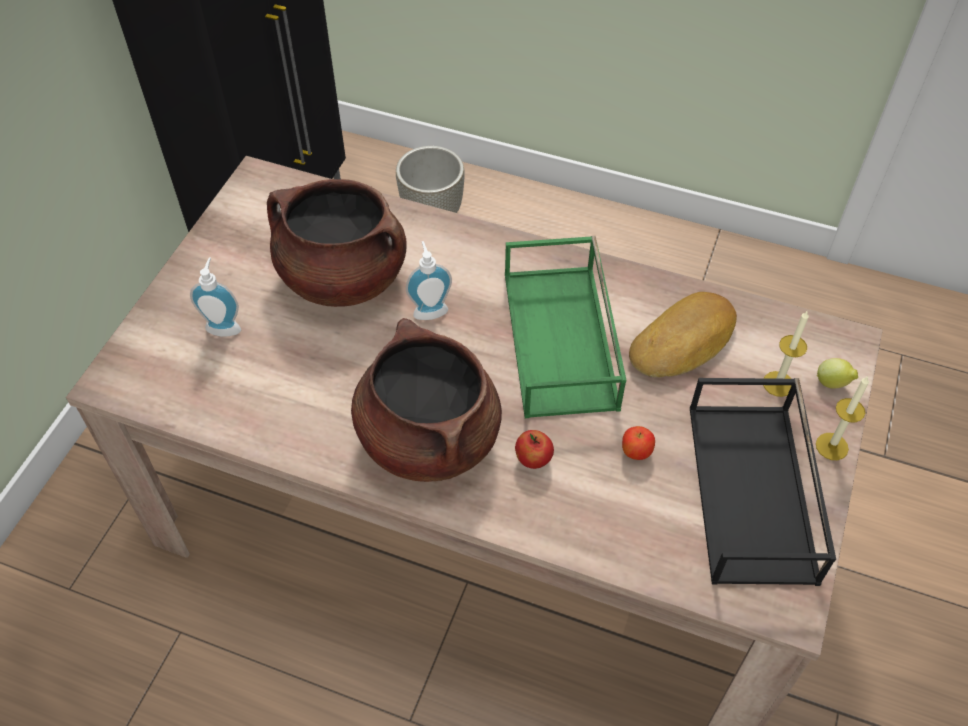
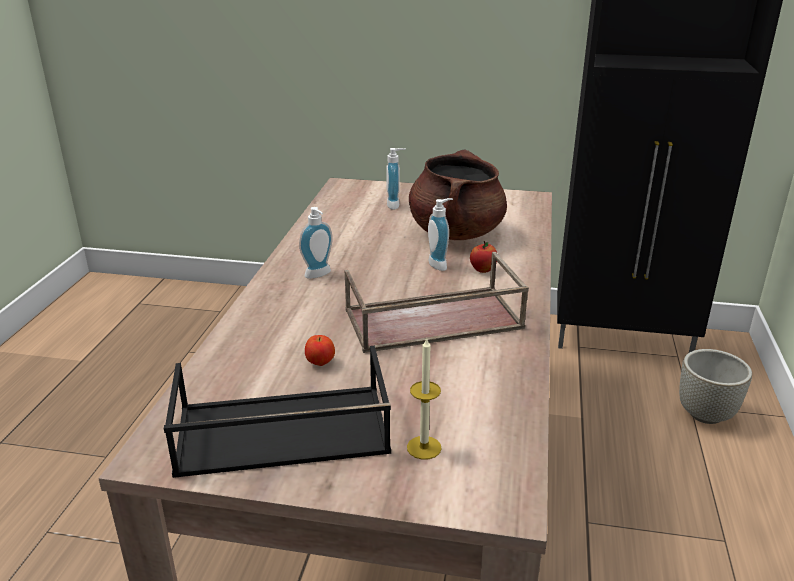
camera: 80 degrees right, 25 degrees down
brown cooking pot [351,318,502,482] -> soap dispenser [299,207,333,279]
green tray [505,236,626,418] -> brown tray [345,252,529,353]
apple [515,430,554,469] -> apple moved to [470,241,497,273]
bread [629,292,737,377] -> none
candle [816,376,869,460] -> none
lemon [817,358,858,389] -> none

